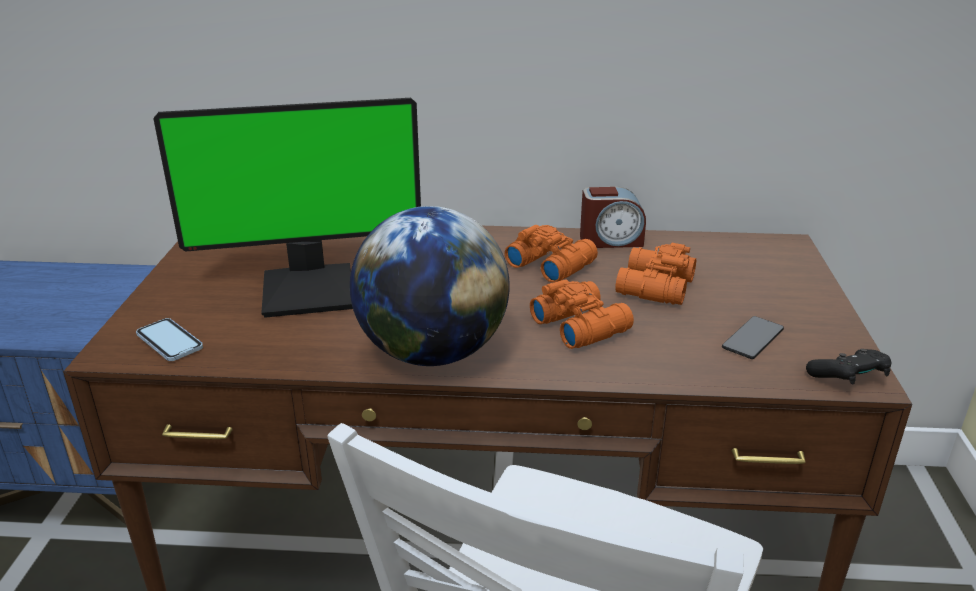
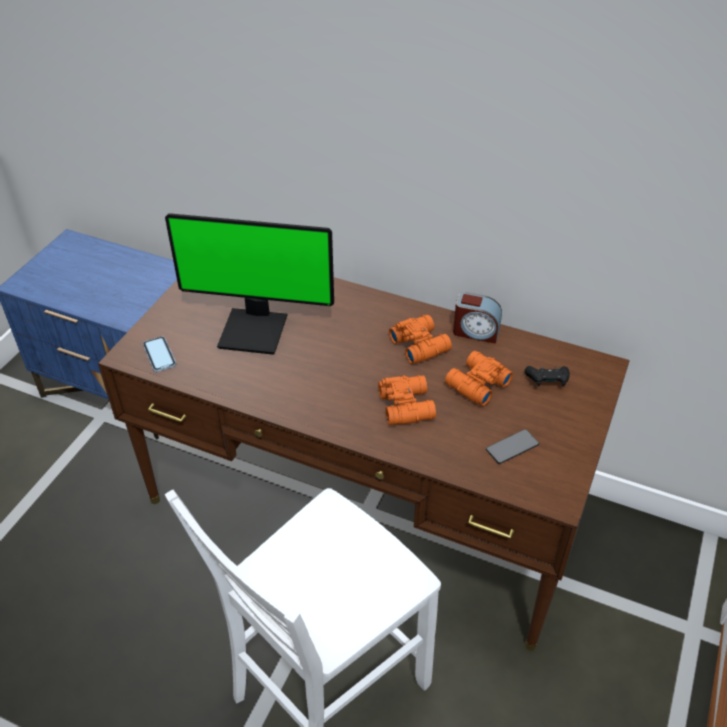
camera: 20 degrees right, 15 degrees up
globe [350,206,510,366] -> none
black game controller [806,349,891,384] -> black game controller moved to [525,366,570,387]

